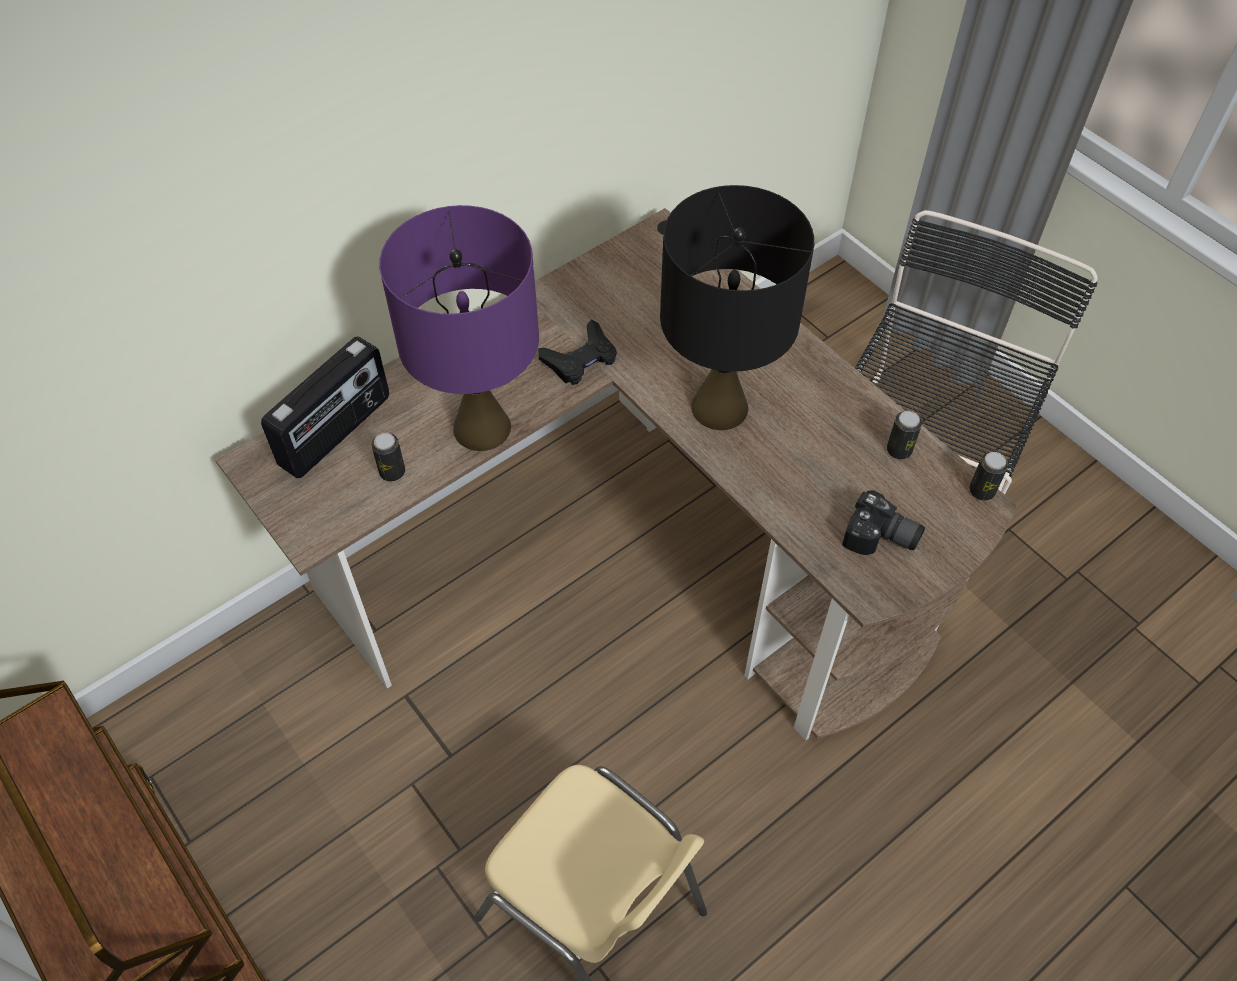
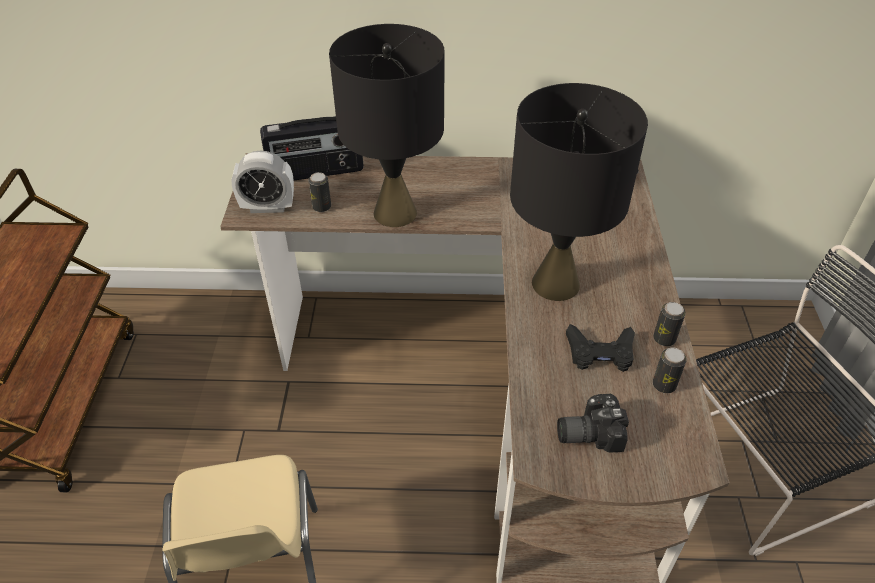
camera: 40 degrees right, 10 degrees down
purple table lamp [379,205,539,451] -> black table lamp [329,24,445,227]
black game controller [538,319,617,385] -> black game controller moved to [566,324,635,372]
camera [842,490,925,555] -> camera turned 105 degrees clockwise [557,394,629,453]
can [969,452,1008,501] -> can moved to [653,302,686,346]
none -> alarm clock [231,151,294,213]

